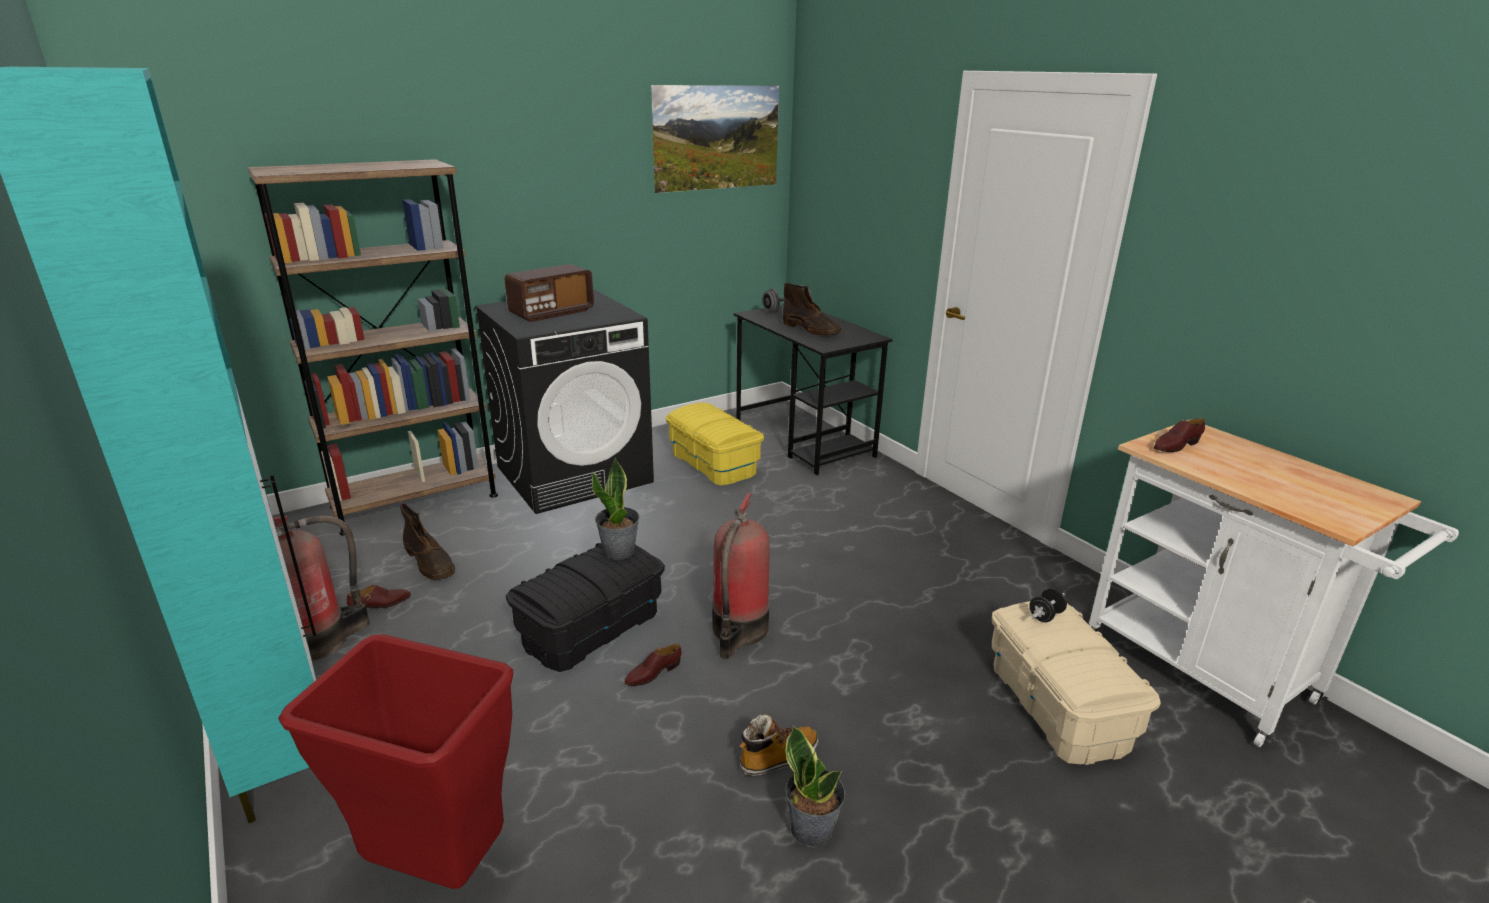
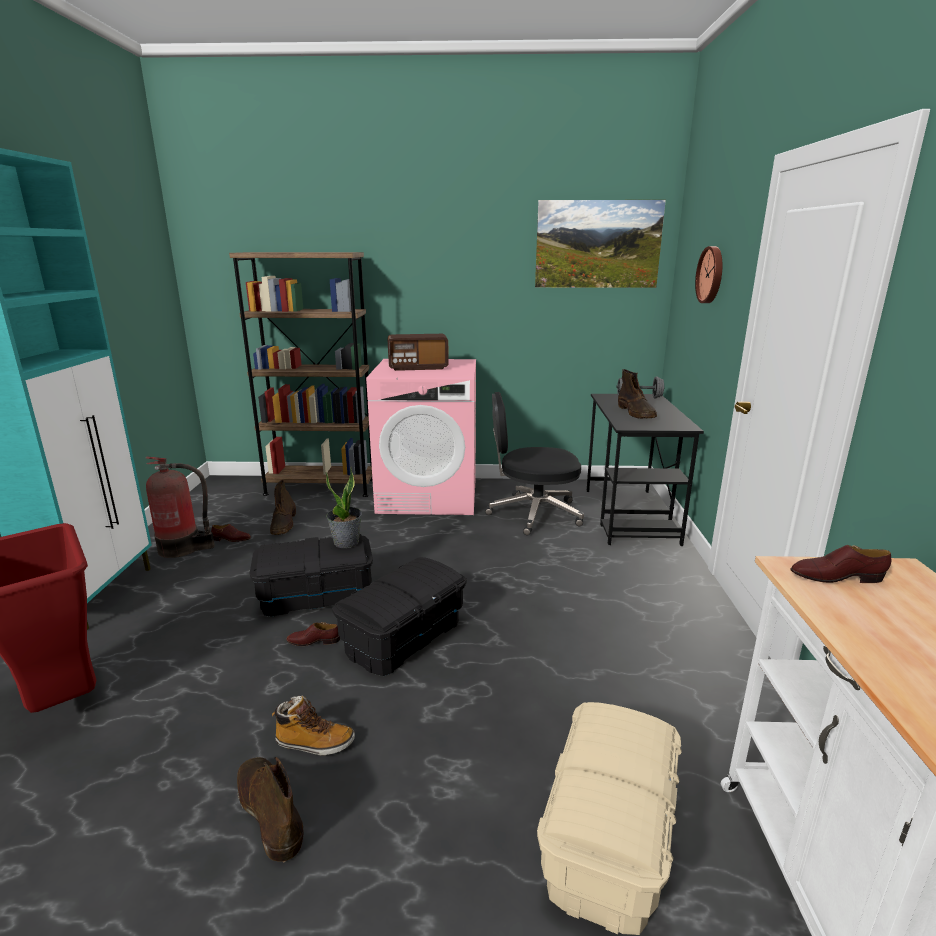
camera: 35 degrees right, 5 degrees down
black washing machine [475,290,654,514] -> pink washing machine [366,359,476,515]
yellow storage box [666,403,764,486] -> black office chair [485,392,584,535]
fire extinguisher [712,493,770,659] -> black storage box [332,557,467,676]
potted plant [785,726,845,848] -> brown boot [237,757,304,863]
black dumbbell [1029,588,1067,622] -> none
none -> wall clock [695,246,722,303]

